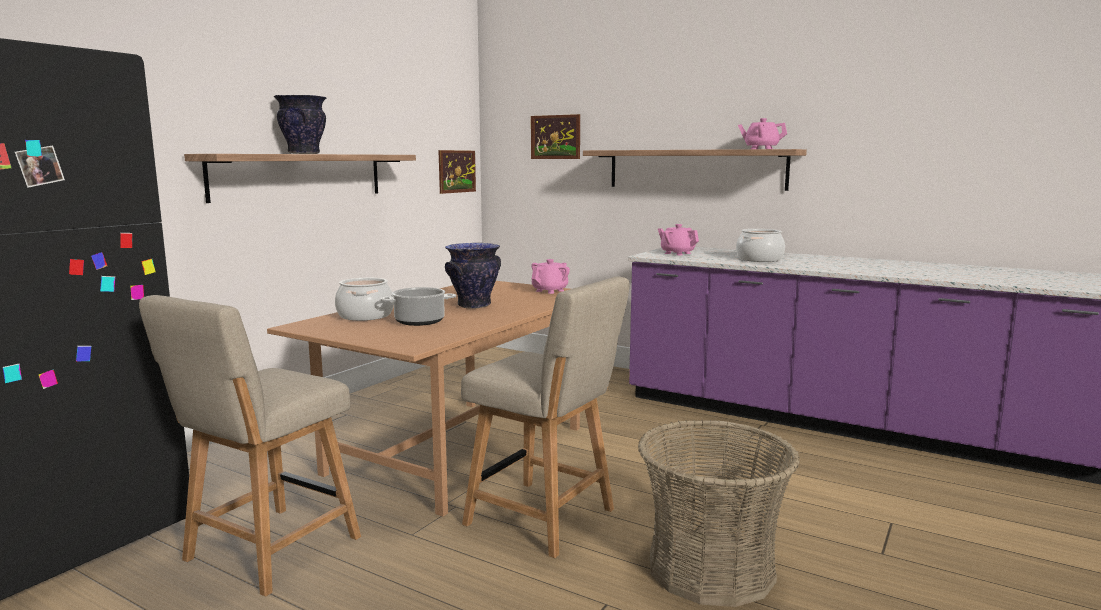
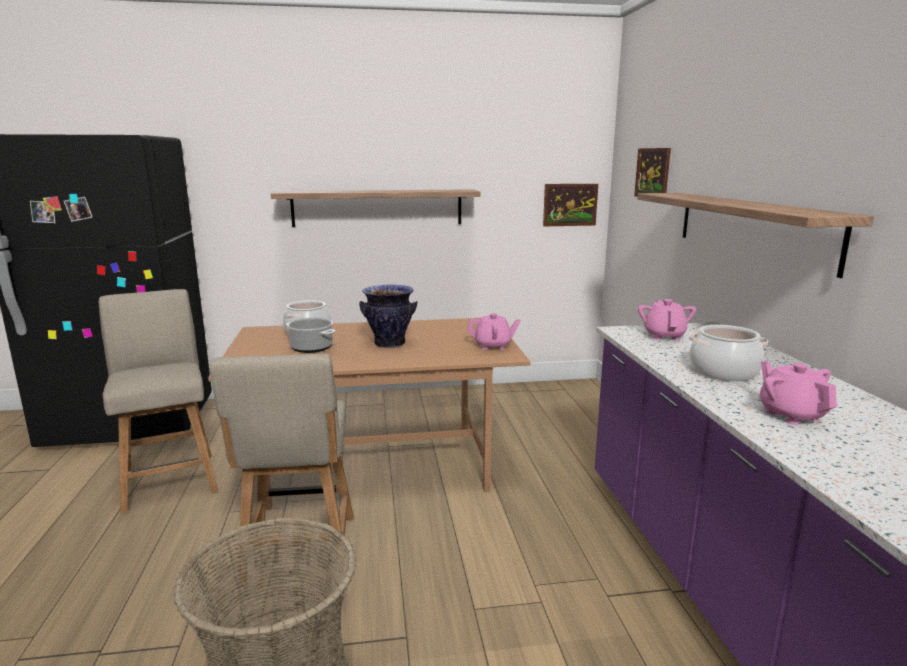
camera: 50 degrees right, 5 degrees up
beige chair [139,295,361,597] -> beige chair turned 75 degrees clockwise [99,289,218,513]
vase [274,95,326,154] -> none
pink teapot [738,118,787,149] -> pink teapot moved to [759,361,837,425]

